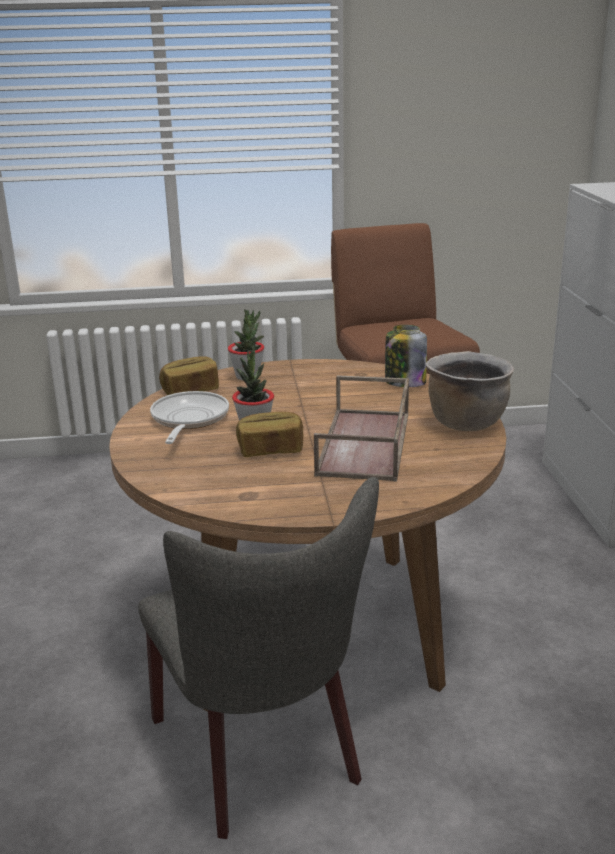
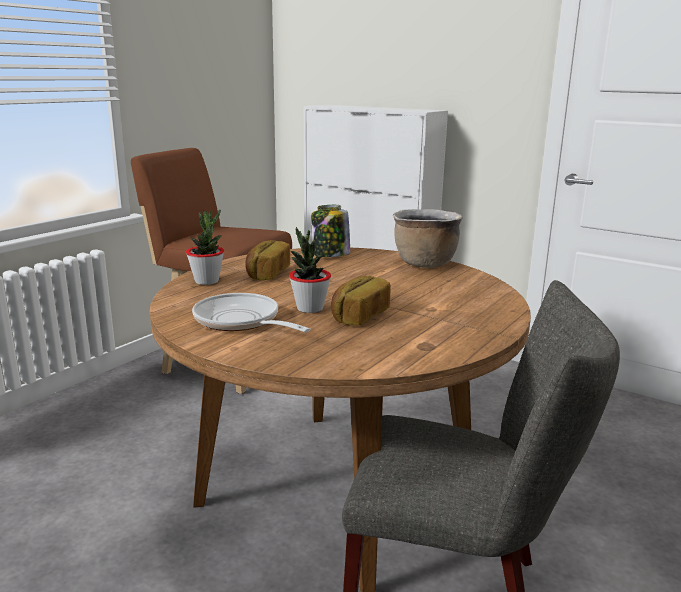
camera: 50 degrees left, 5 degrees down
bread [159,356,219,395] -> bread moved to [245,240,290,280]
brown tray [314,375,409,482] -> none

